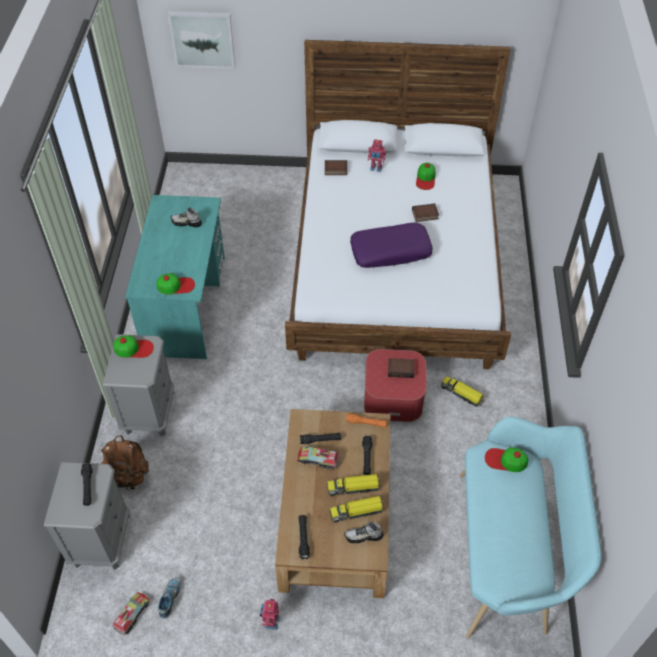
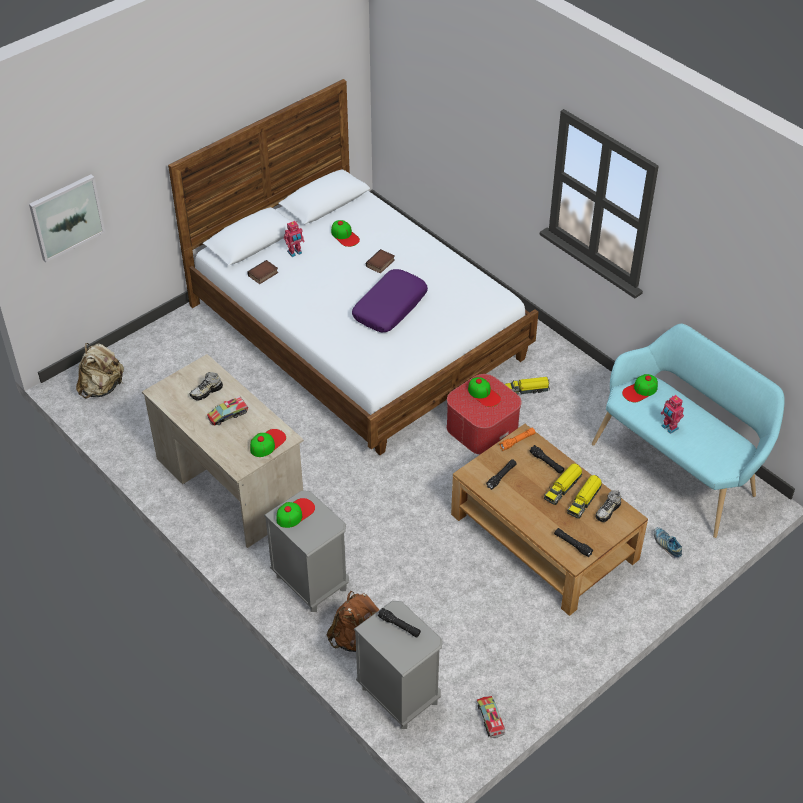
camera: 45 degrees left, 5 degrees down
turquoise desk [125,195,225,359] -> beige desk [142,354,304,548]
shoe [158,577,181,619] -> shoe moved to [654,527,682,558]
toy robot [260,599,280,630] -> toy robot moved to [661,395,684,434]
toy truck [297,447,339,470] -> toy truck moved to [207,396,248,426]
book [388,358,414,378] -> cap [468,377,501,407]
none -> beige backpack [76,343,124,399]

